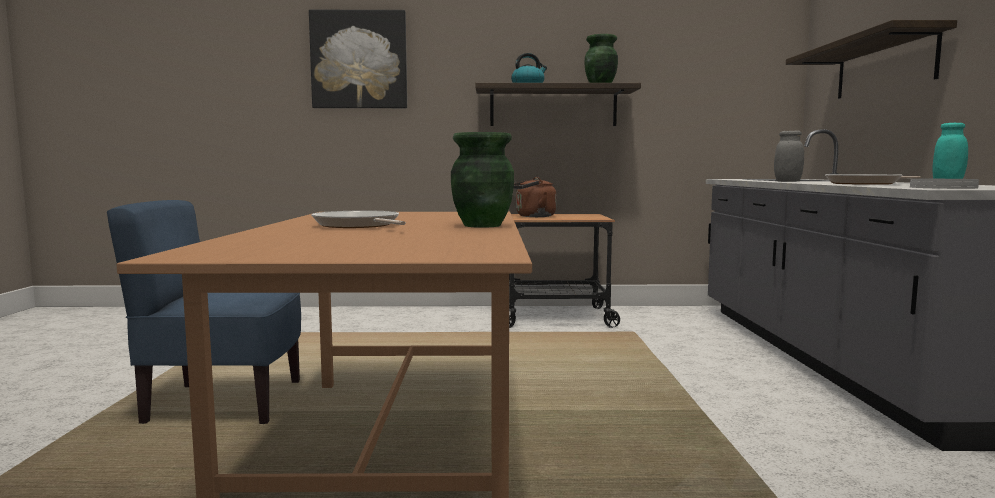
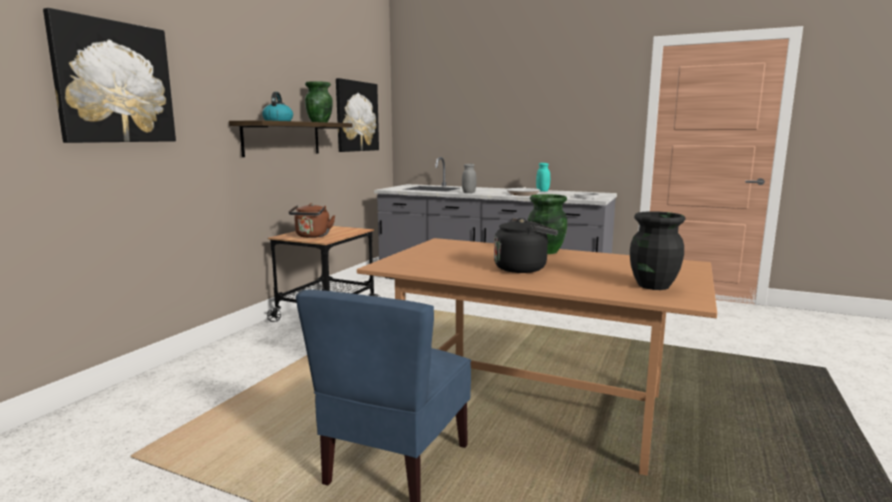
camera: 65 degrees left, 5 degrees up
frying pan [311,210,406,228] -> black kettle [494,218,558,273]
shelf [786,20,957,99] -> none
none -> picture [336,78,379,152]
none -> black vase [630,211,685,290]

